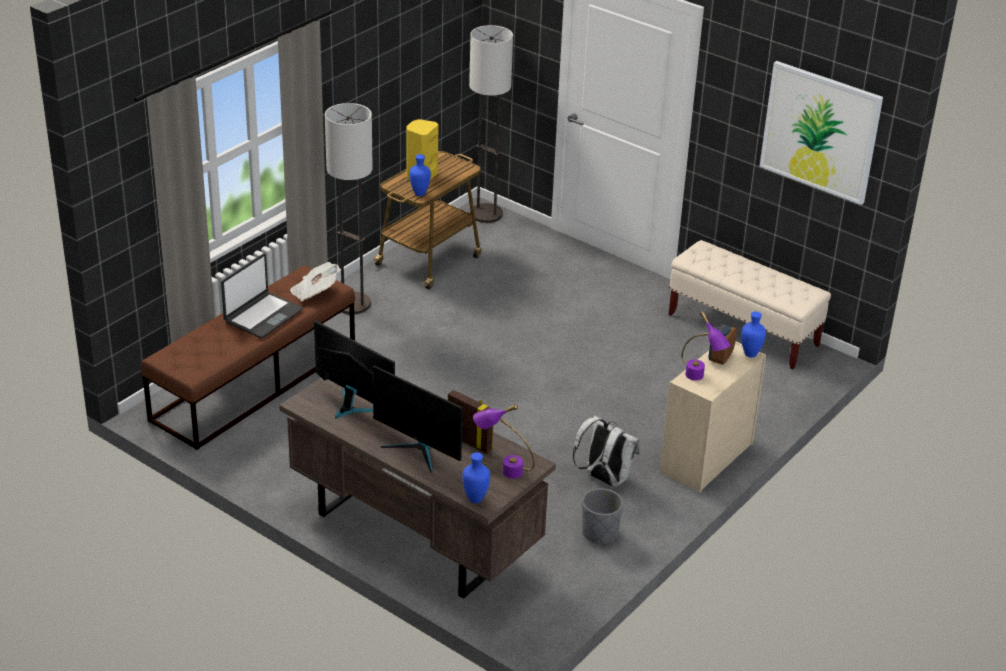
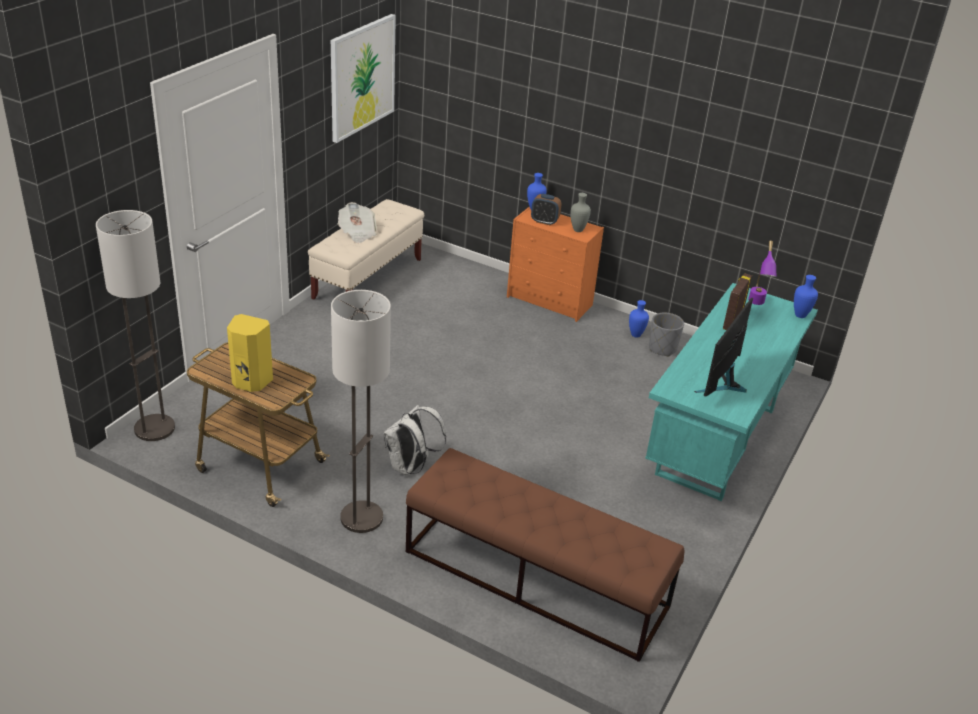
camera: 100 degrees left, 0 degrees up
laptop [221,254,303,338] -> none
brown desk [279,378,556,599] -> turquoise desk [645,283,818,501]
newspaper [290,262,340,301] -> newspaper moved to [338,202,377,243]
monitor [373,366,463,473] -> none
blue vase [409,154,431,196] -> blue vase moved to [629,300,649,338]
white backpack [573,415,640,487] -> white backpack moved to [383,405,446,476]
beige dresser [660,341,766,492] -> orange dresser [507,206,604,322]
purple table lamp [681,311,731,380] -> grey vase [571,193,591,232]

